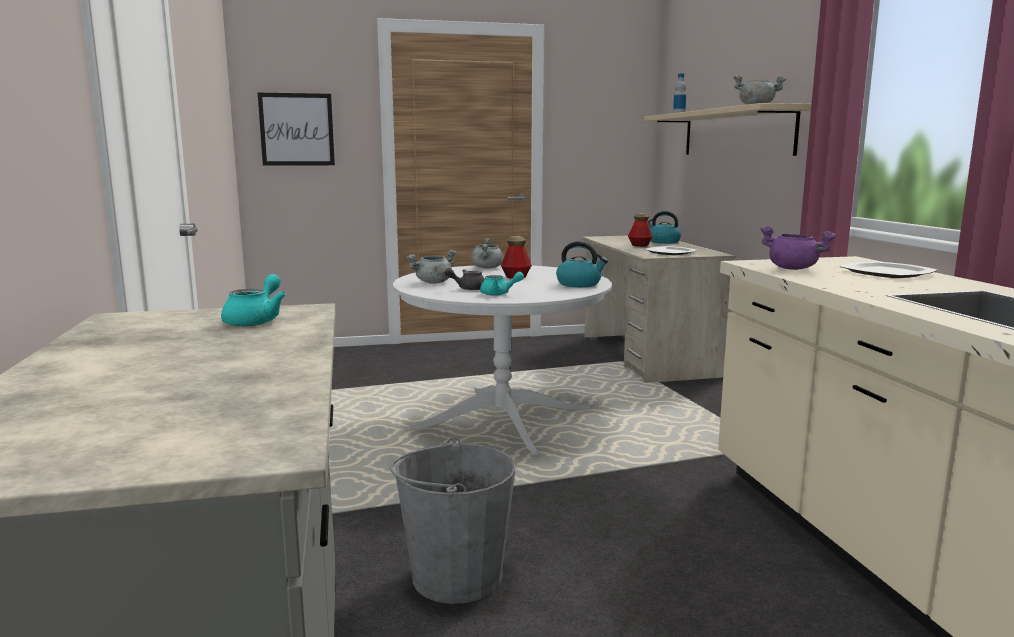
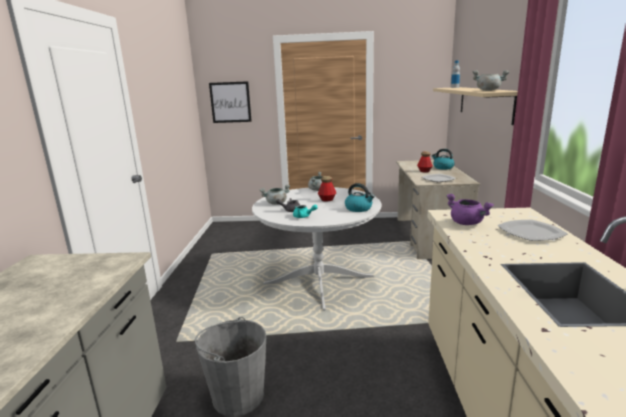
camera: 15 degrees right, 5 degrees up
turquoise teapot [221,274,286,326] -> none

